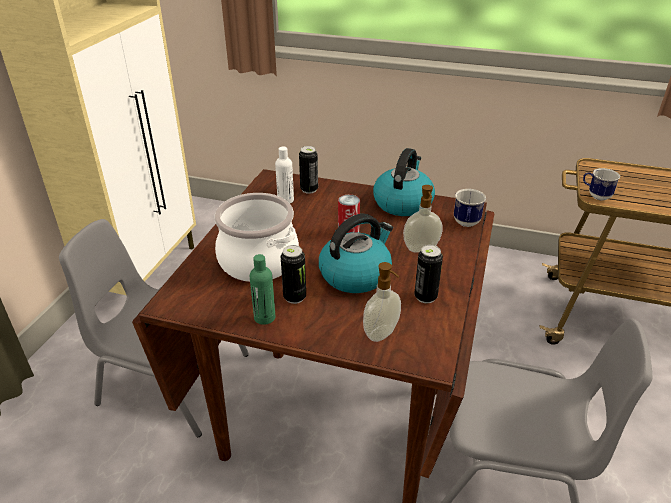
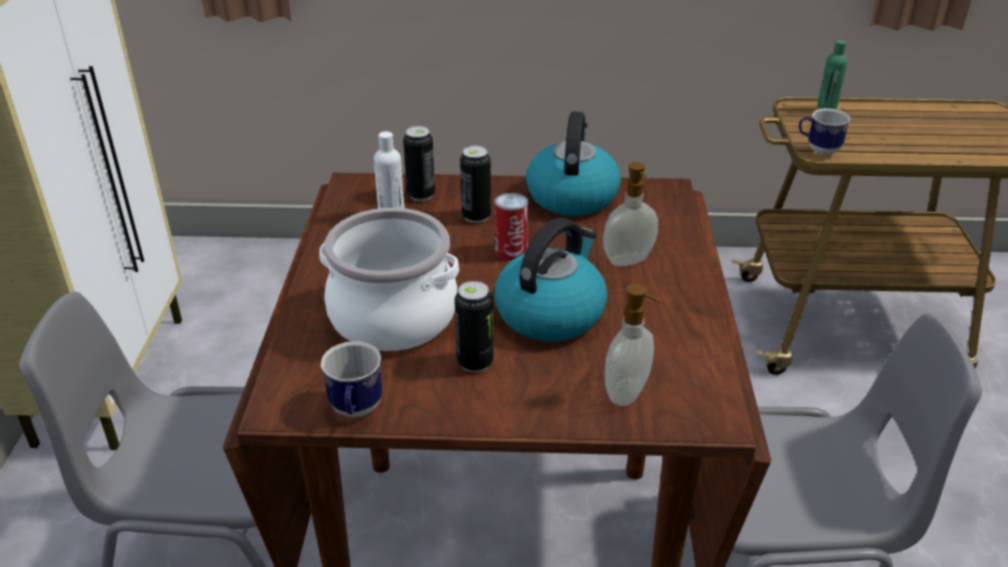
camera: 15 degrees left, 0 degrees up
green bottle [250,254,275,325] -> green bottle moved to [817,40,848,109]
can [414,245,443,303] -> can moved to [460,146,491,223]
mug [454,189,486,227] -> mug moved to [321,341,382,417]

